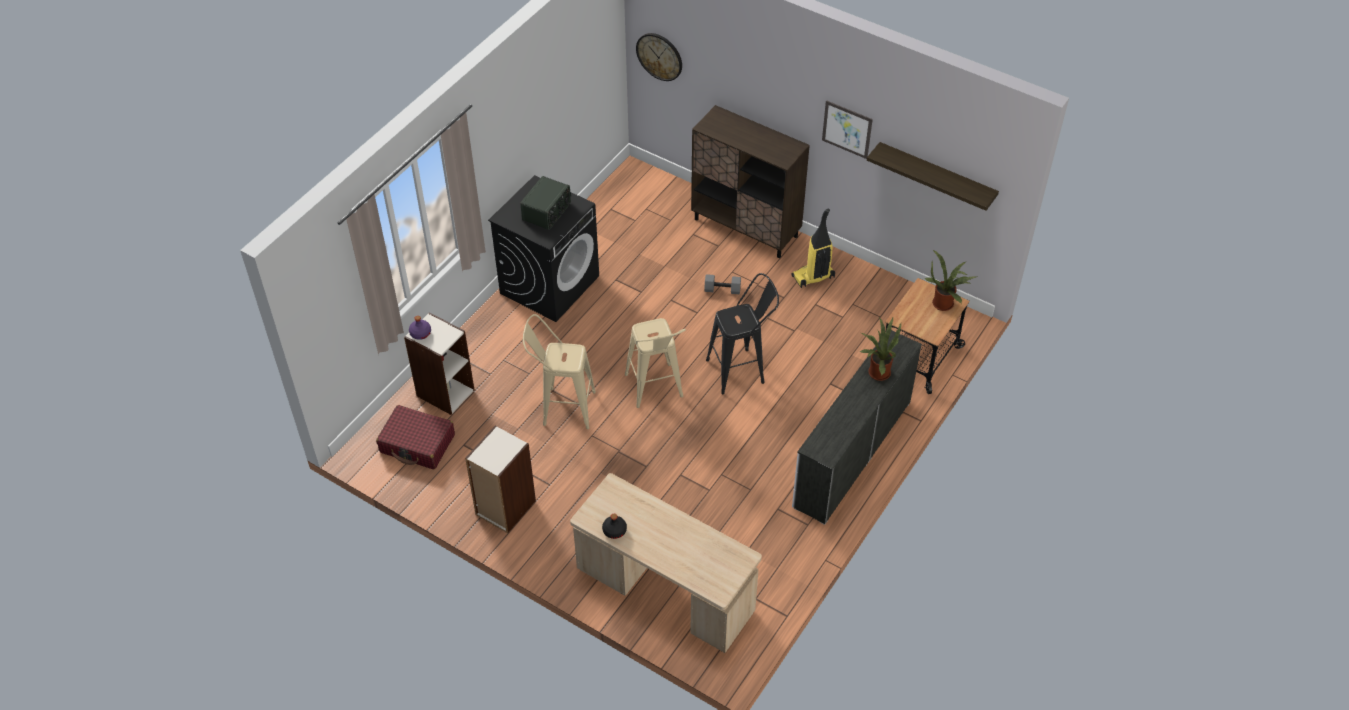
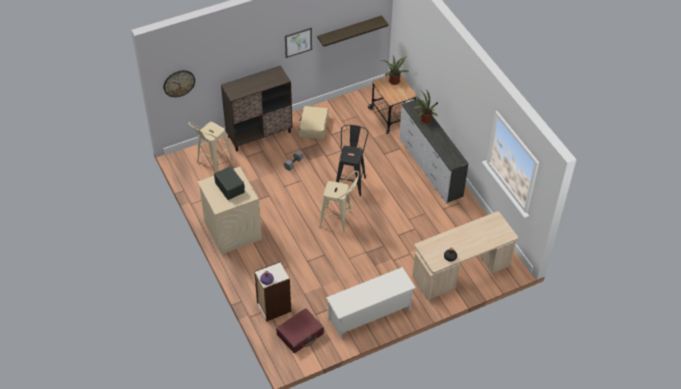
camera: 60 degrees left, 0 degrees up
bookcase [465,425,536,533] -> white shoe rack [326,267,416,339]
black washing machine [488,175,599,322] -> beige washing machine [197,167,262,255]
beige stool [523,314,596,429] -> beige stool moved to [188,122,233,172]
vacuum cleaner [792,209,835,288] -> beige suitcase [299,106,328,139]

